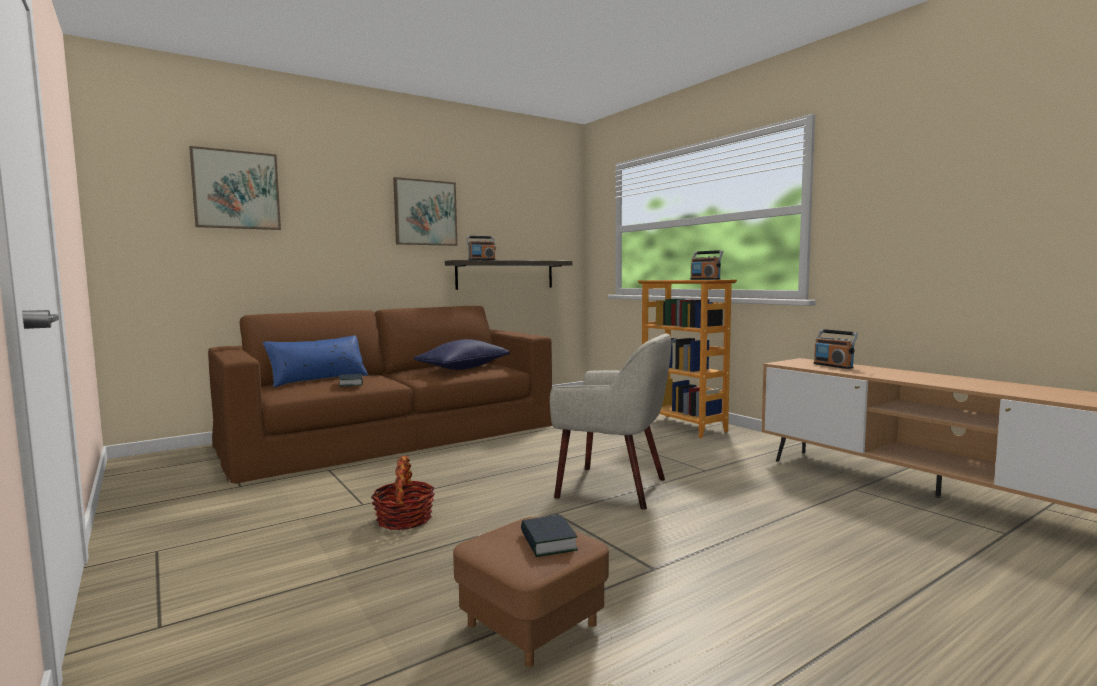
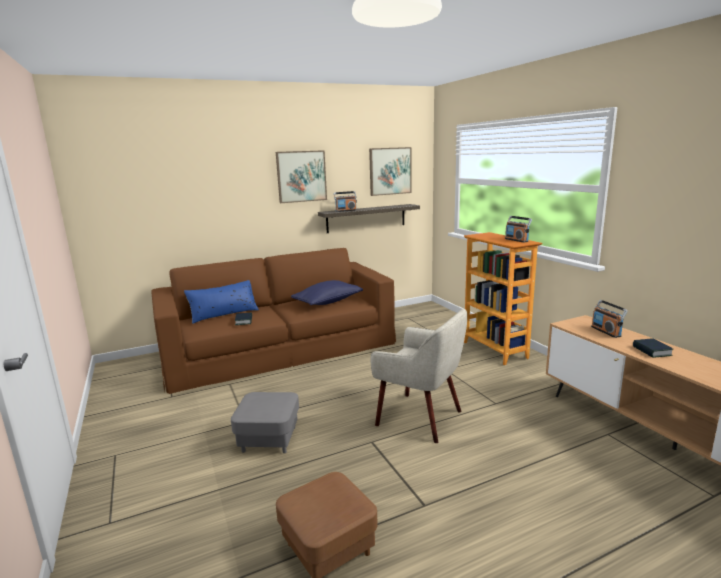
camera: 10 degrees right, 10 degrees up
picture [189,146,281,230] -> picture moved to [369,147,412,196]
basket [371,456,435,530] -> grey ottoman [231,392,299,453]
book [521,515,578,557] -> book moved to [633,338,673,358]

